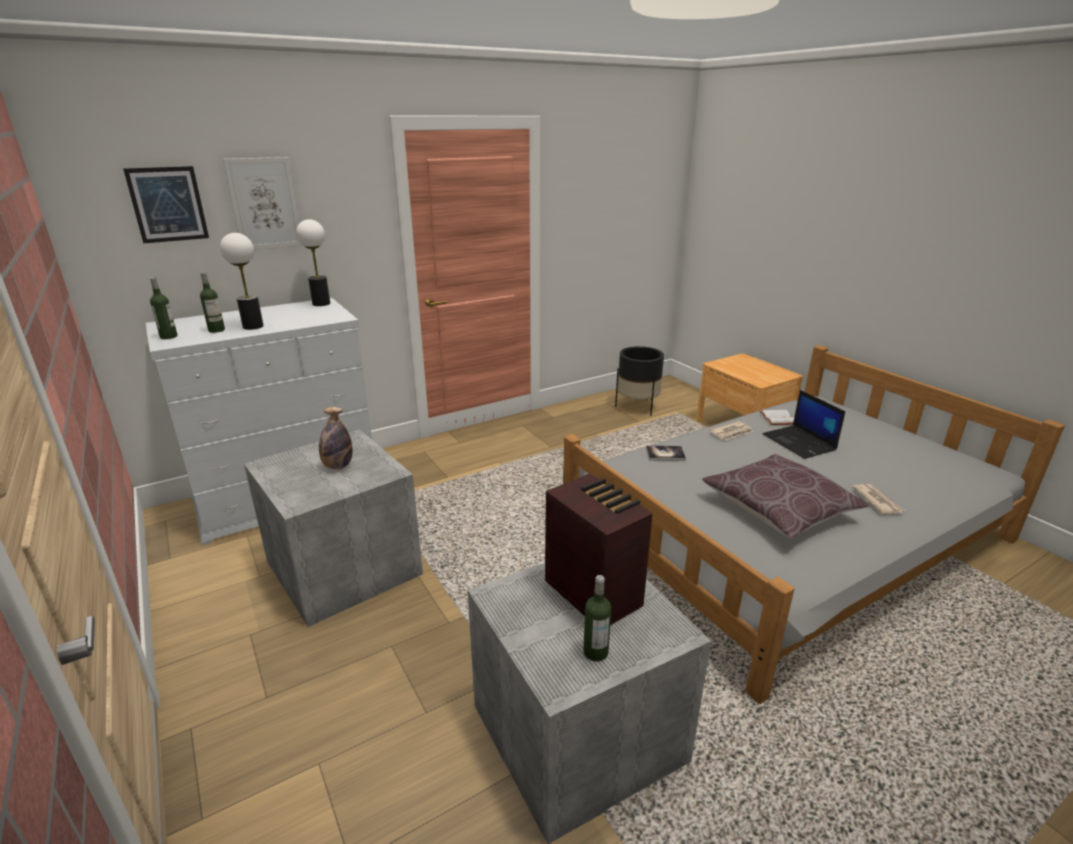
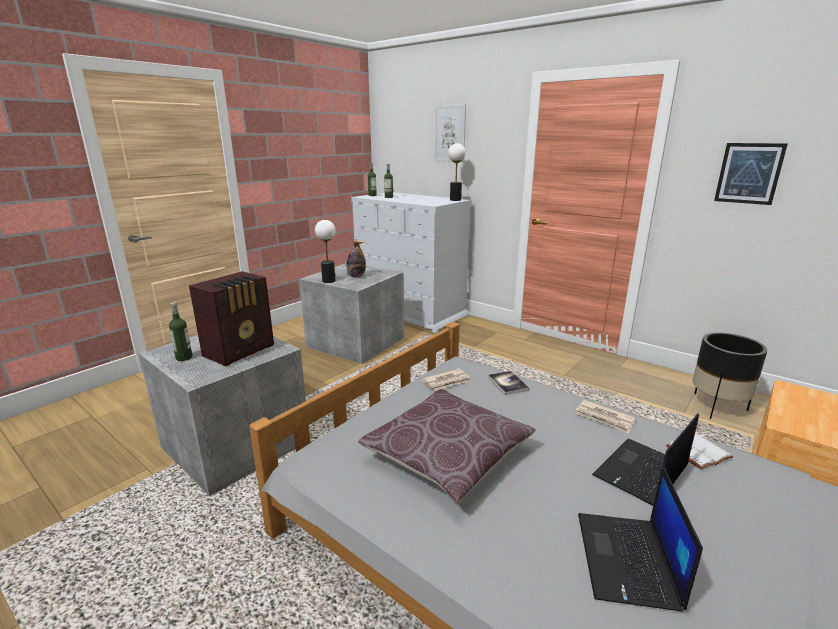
camera: 70 degrees right, 5 degrees down
picture [123,166,209,243] -> picture moved to [714,143,788,205]
table lamp [220,233,264,330] -> table lamp moved to [315,220,336,283]
newspaper [852,484,905,514] -> newspaper moved to [421,368,471,391]
none -> laptop [578,466,703,612]

